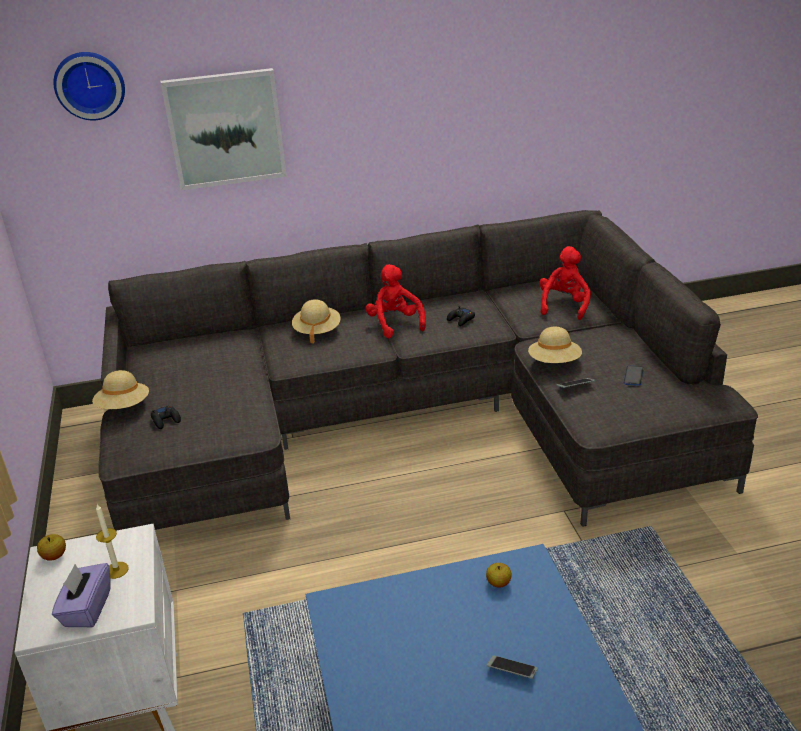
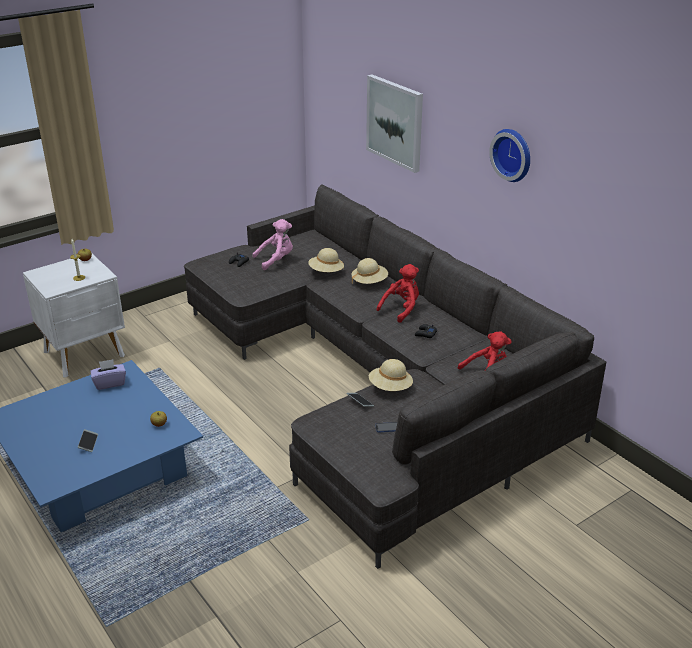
camera: 65 degrees right, 0 degrees up
purple tissue box [52,563,110,627] -> purple tissue box moved to [91,359,126,390]
wall clock [53,52,125,120] -> wall clock moved to [489,129,530,182]
beige hat [92,370,149,409] -> beige hat moved to [308,248,344,272]
none -> pink plush toy [252,219,293,270]

